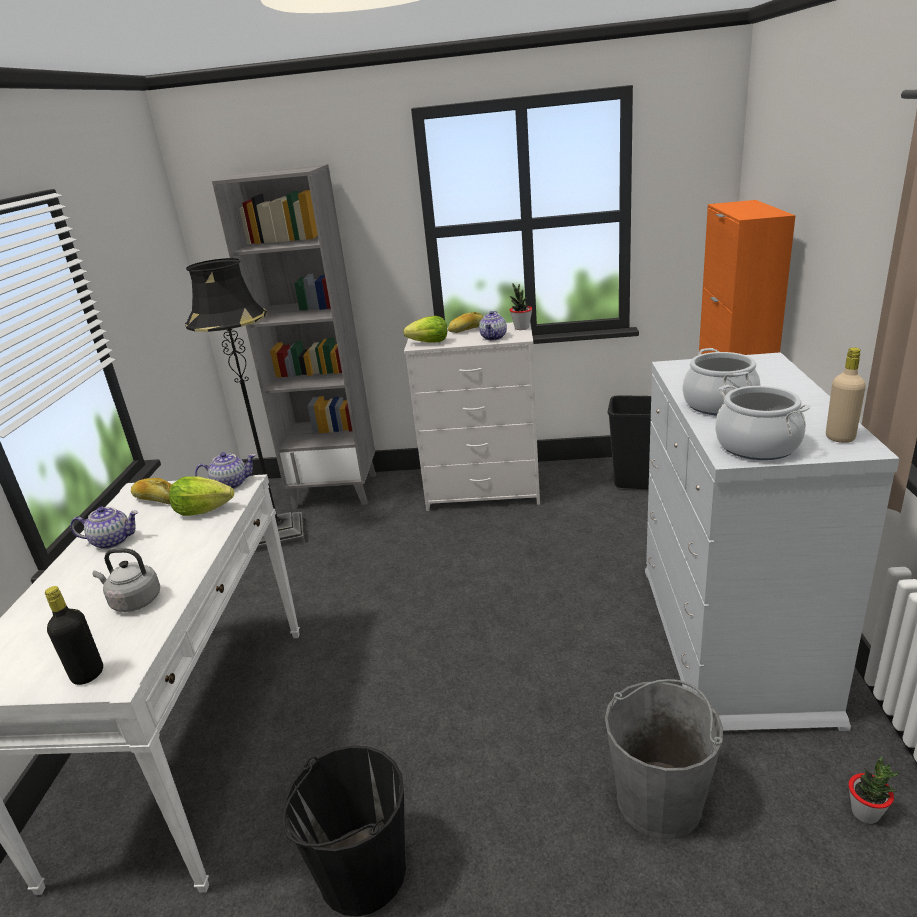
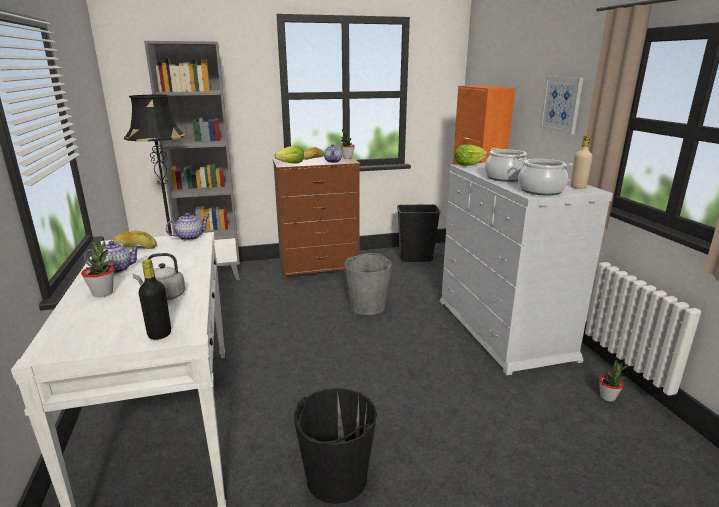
camera: 20 degrees left, 5 degrees down
lettuce [169,476,234,516] -> lettuce moved to [455,145,487,166]
white dresser [404,322,540,511] -> brown dresser [273,156,360,281]
grey bucket [605,679,723,839] -> grey bucket moved to [344,253,392,315]
none -> potted plant [81,240,114,297]
none -> picture [540,77,583,134]

